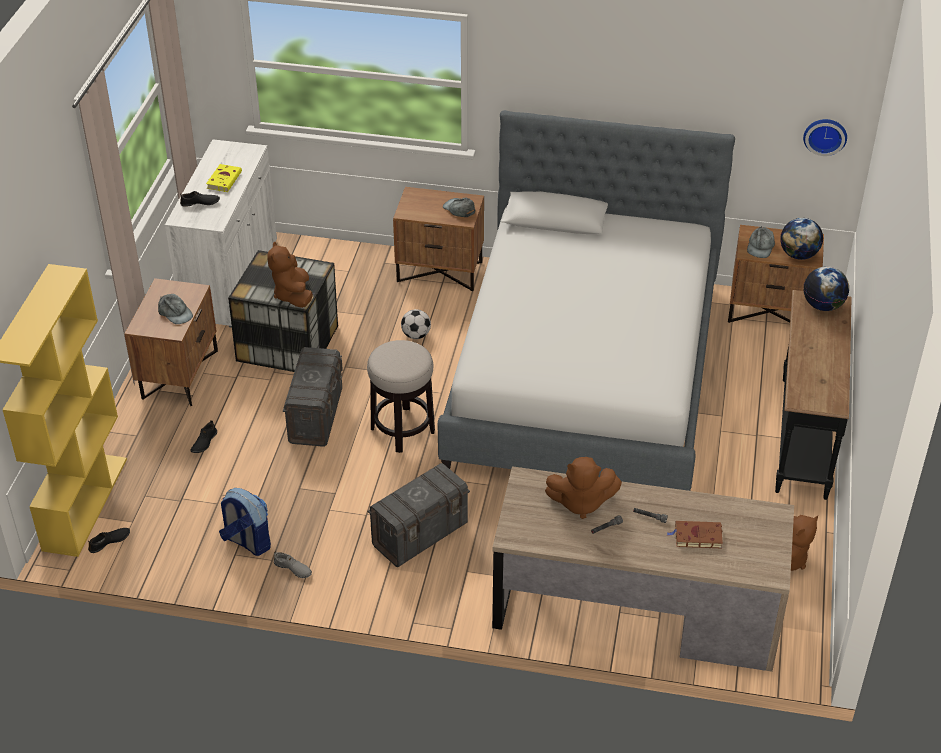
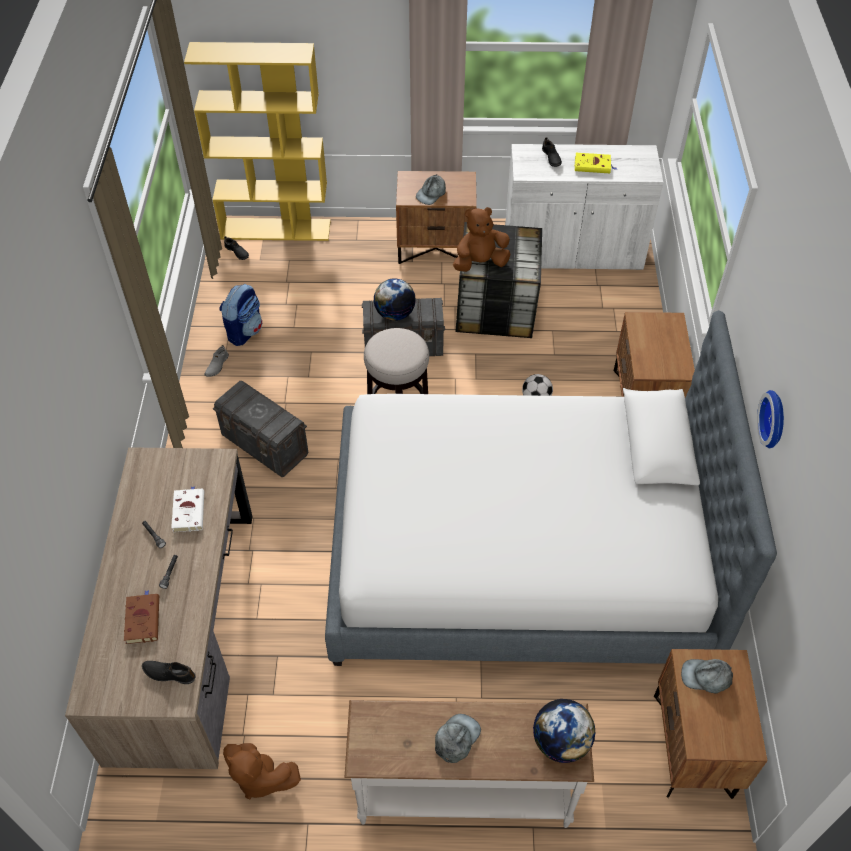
camera: 80 degrees right, 10 degrees up
black shoe [190,420,217,453] -> black shoe moved to [142,661,196,684]
grey cap [443,197,475,217] -> grey cap moved to [435,714,481,763]
brown plush toy [545,457,622,519] -> white book [171,486,205,532]
black console table [775,290,852,500] -> white console table [344,700,594,828]
globe [780,218,823,260] -> globe moved to [374,278,416,321]
wall clock [803,119,847,156] -> wall clock moved to [757,390,784,448]

